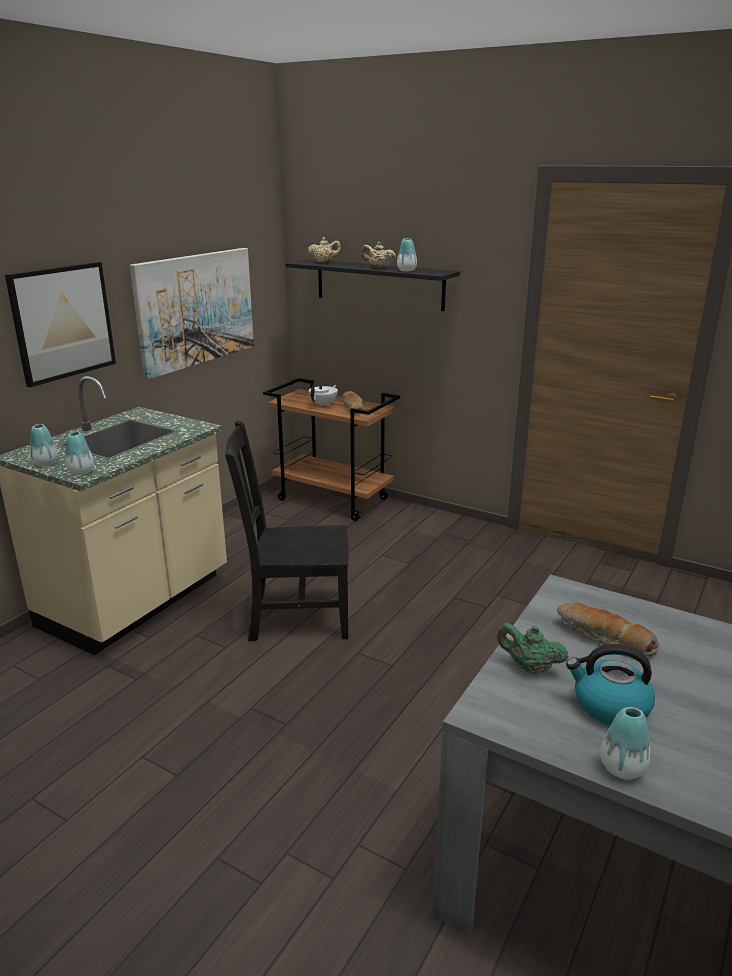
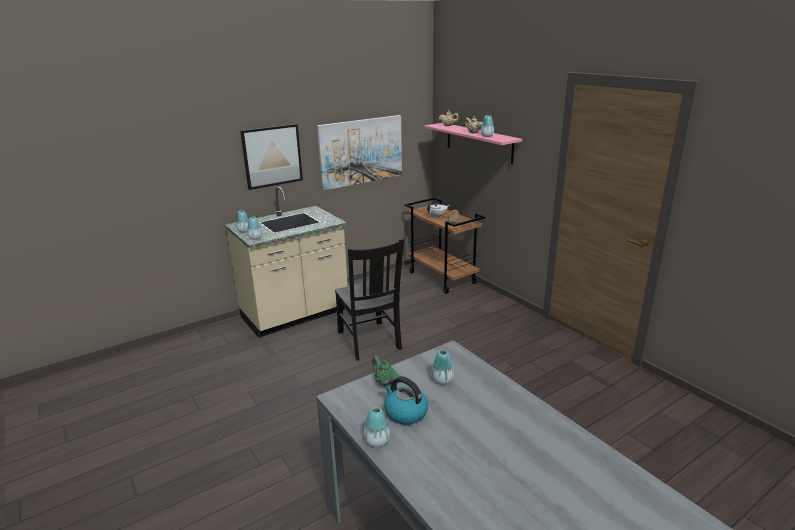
camera: 25 degrees right, 0 degrees up
black chair [224,420,349,642] -> black chair turned 135 degrees counterclockwise [335,239,404,361]
black shelf [285,259,460,311] -> pink shelf [424,123,522,164]
bread [557,603,659,656] -> vase [431,350,454,385]

